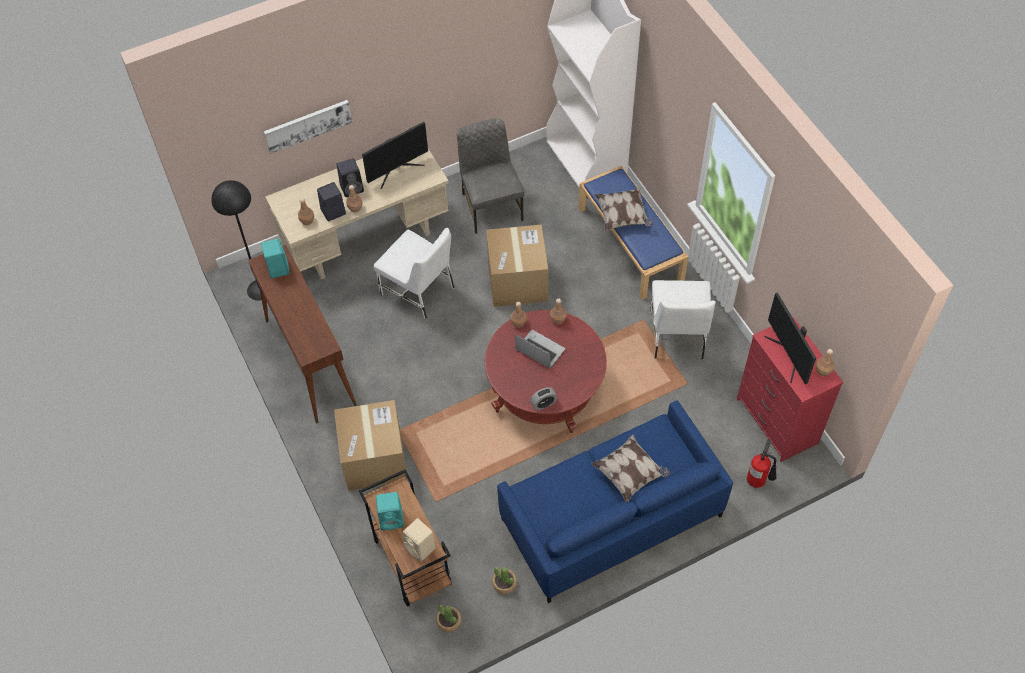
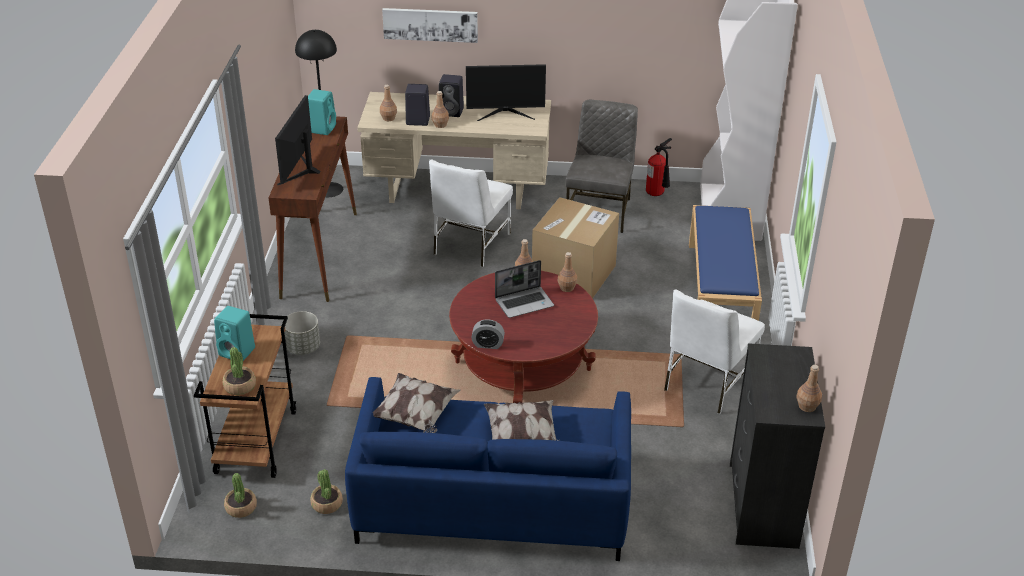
camera: 30 degrees right, 20 degrees down
cardboard box [334,400,408,491] -> grey planter [285,311,320,355]
white chair [373,228,454,320] -> white chair turned 45 degrees clockwise [429,160,513,267]
beige speaker [403,518,436,562] -> potted plant [223,347,256,395]
laptop [515,330,565,369] -> laptop turned 90 degrees clockwise [495,260,554,318]
pillow [594,187,653,231] -> pillow moved to [373,373,460,433]
red dresser [737,316,844,462] -> black dresser [730,343,825,549]
fire extinguisher [747,439,777,488] -> fire extinguisher moved to [646,138,672,196]
monitor [764,292,816,384] -> monitor moved to [275,95,321,185]

